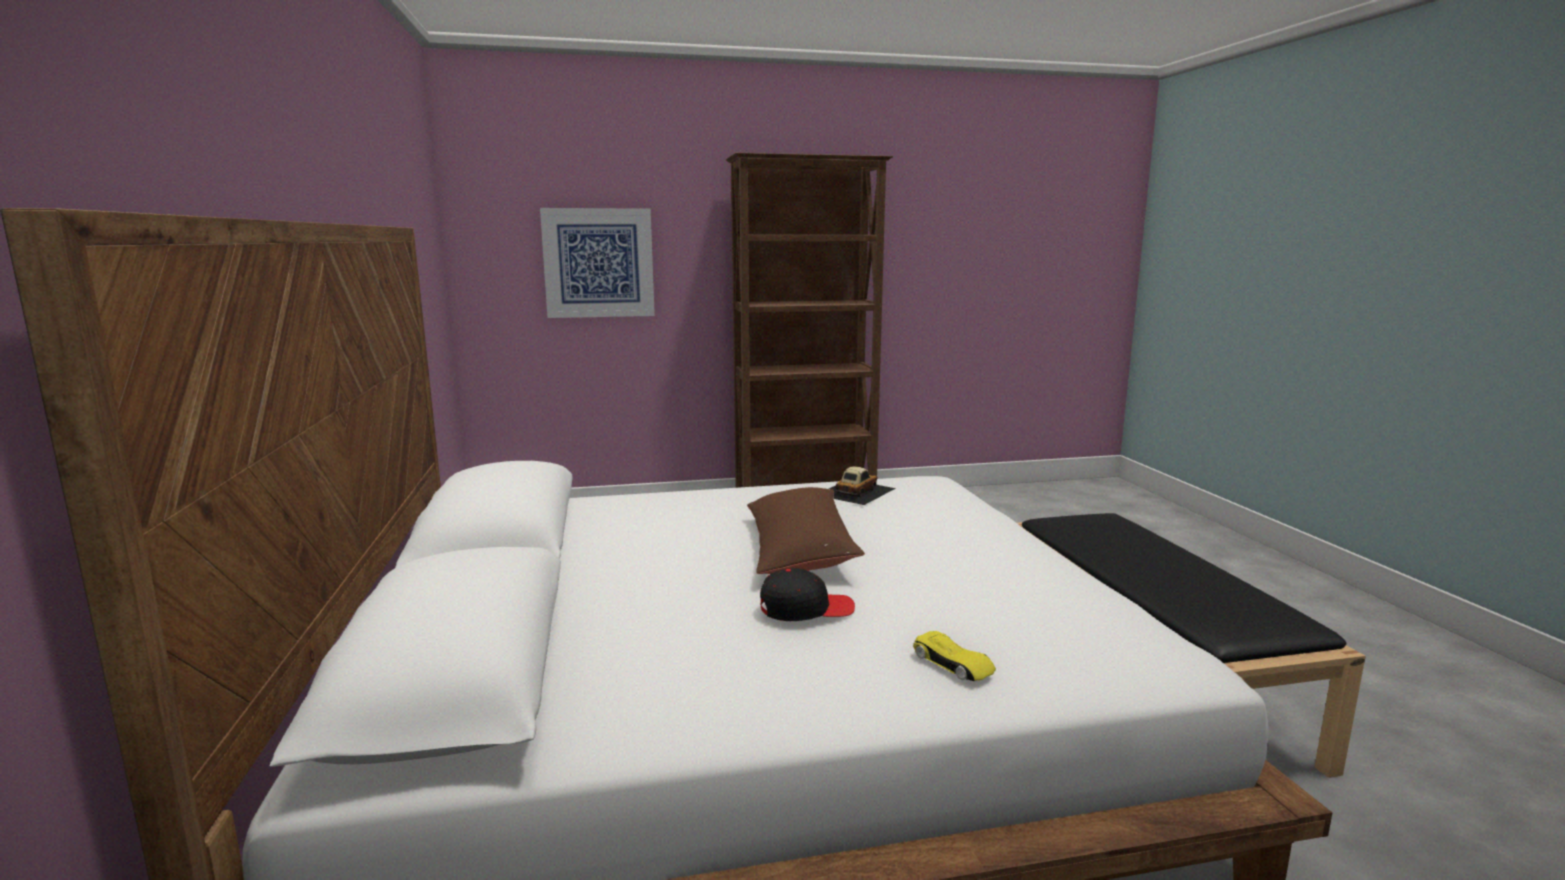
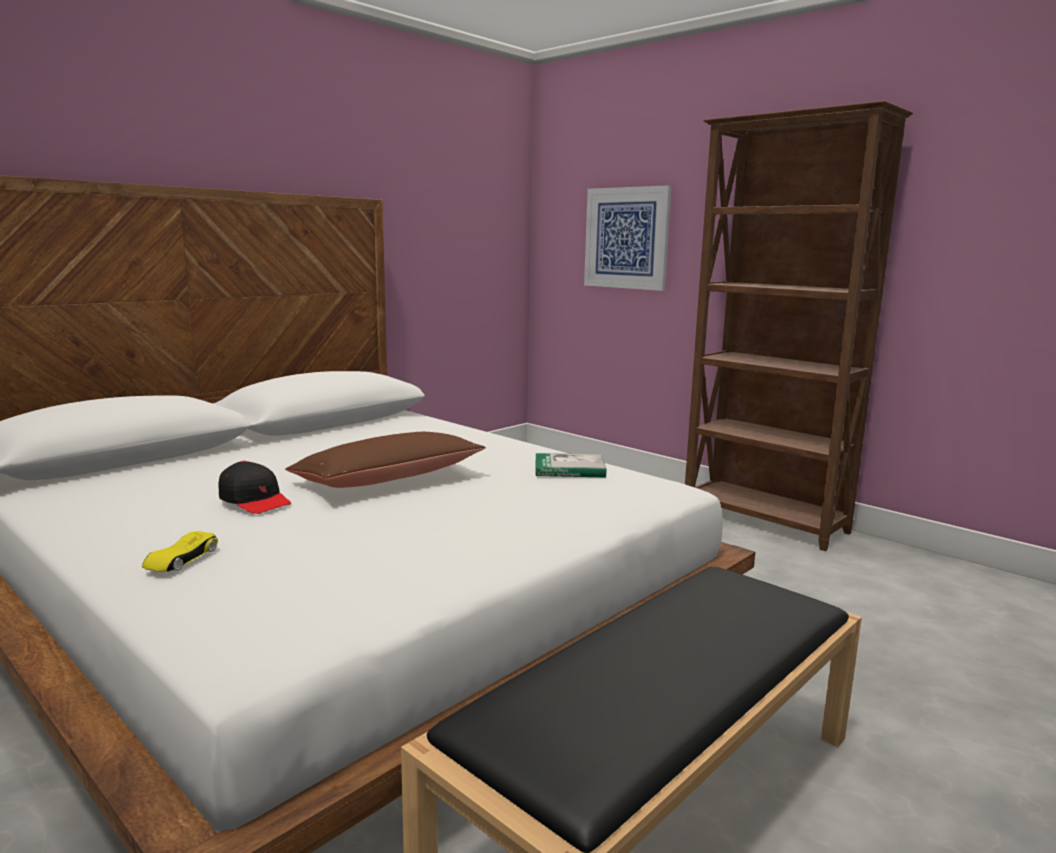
camera: 55 degrees right, 0 degrees up
toy car [829,466,896,505] -> book [535,453,606,477]

